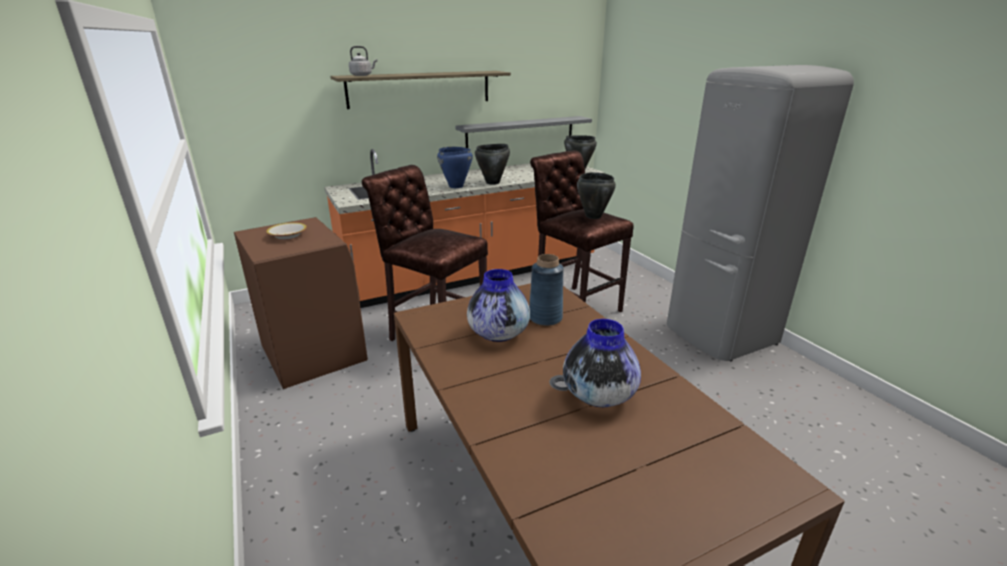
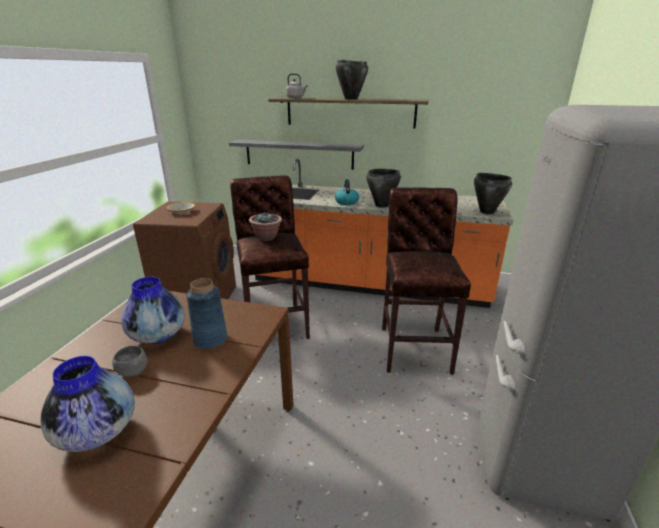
camera: 40 degrees right, 0 degrees up
blue cooking pot [437,147,473,188] -> kettle [335,179,359,205]
grey shelf [455,116,592,148] -> grey shelf moved to [229,139,364,170]
black cooking pot [577,172,616,219] -> black cooking pot moved to [336,60,368,100]
none -> grey bowl [112,346,147,377]
none -> potted plant [249,212,282,241]

